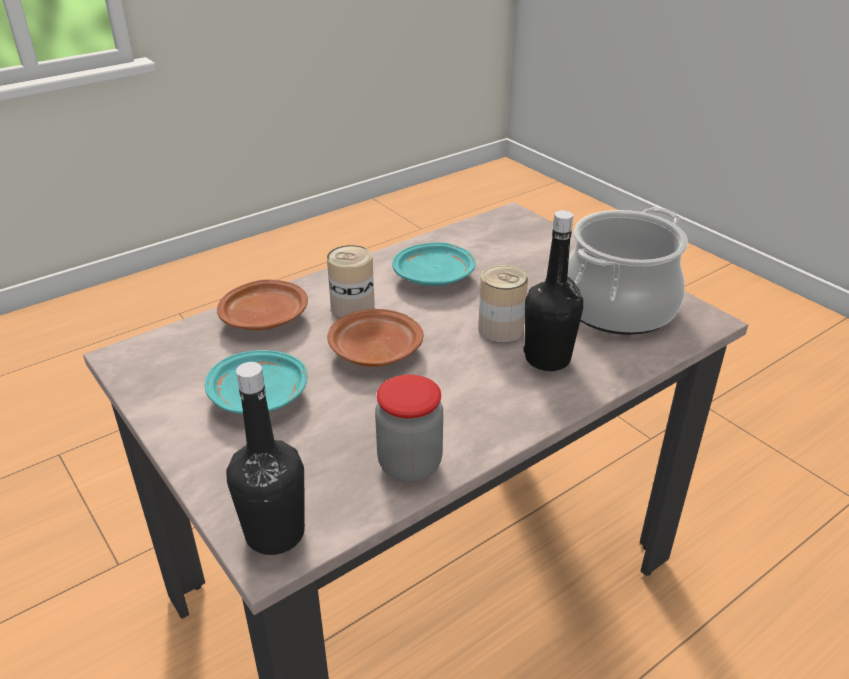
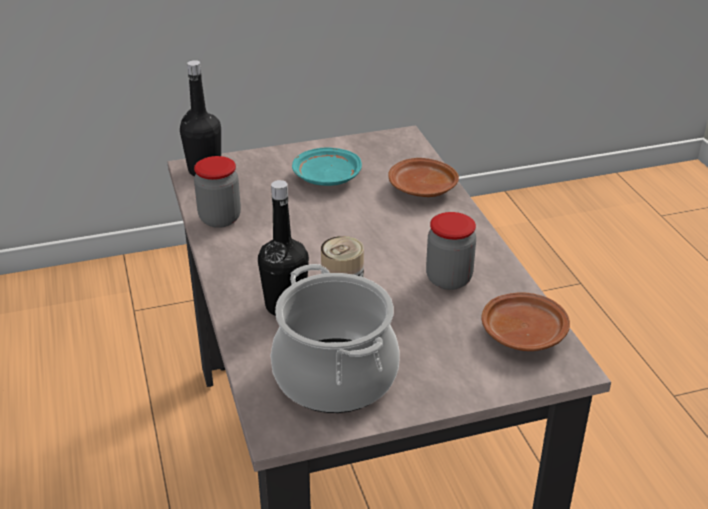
camera: 110 degrees right, 0 degrees up
can [327,245,375,317] -> none
brown plate [327,309,423,367] -> brown plate moved to [481,292,570,351]
turquoise plate [392,242,476,286] -> jar [426,212,476,290]

